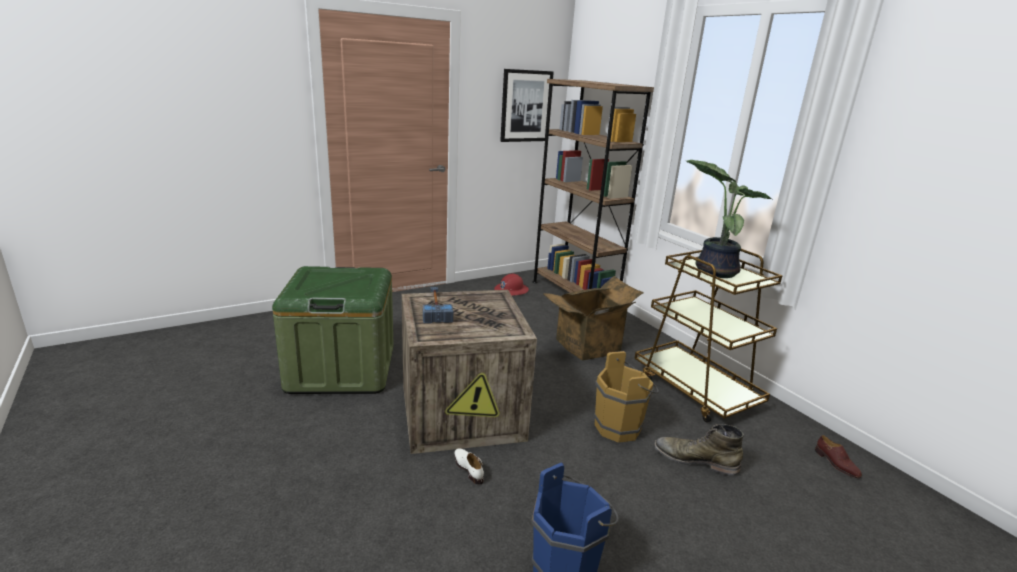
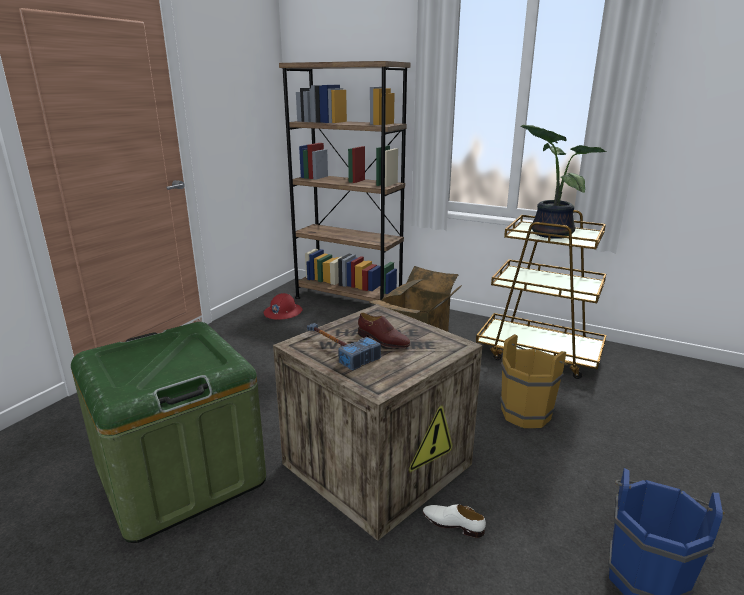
camera: 30 degrees left, 0 degrees up
picture [500,69,554,142] -> none
green boot [654,424,744,475] -> none
brown shoe [815,435,862,478] -> brown shoe moved to [358,313,410,348]

